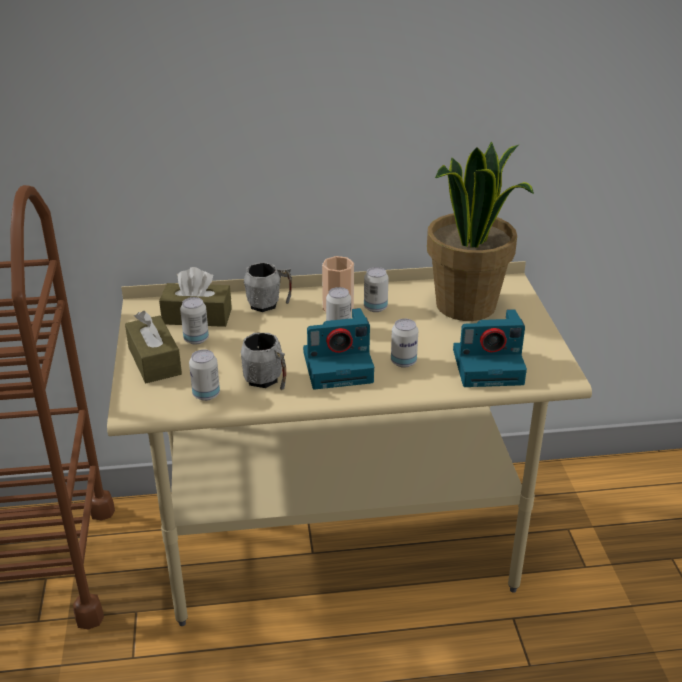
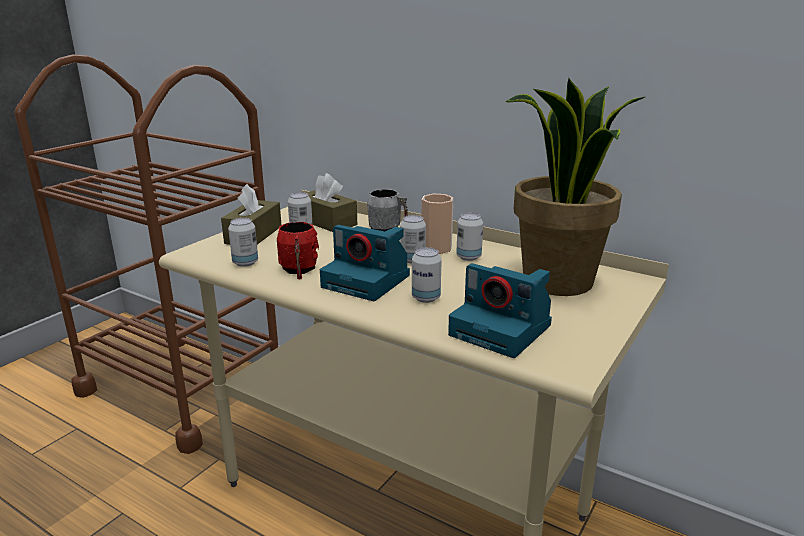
camera: 40 degrees right, 10 degrees down
grey mug [241,332,286,390] -> red mug [277,222,319,280]

